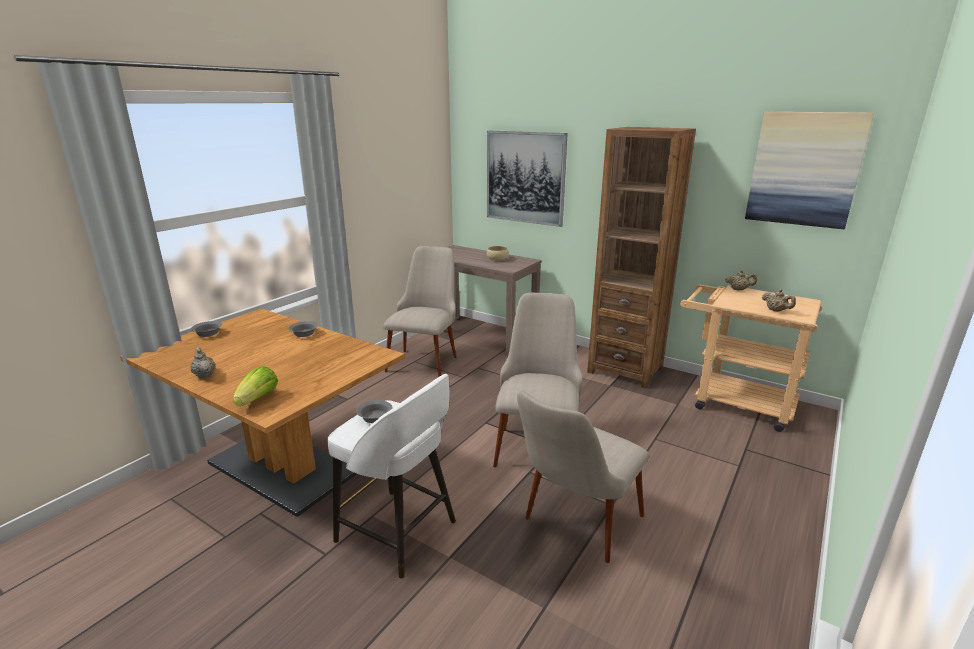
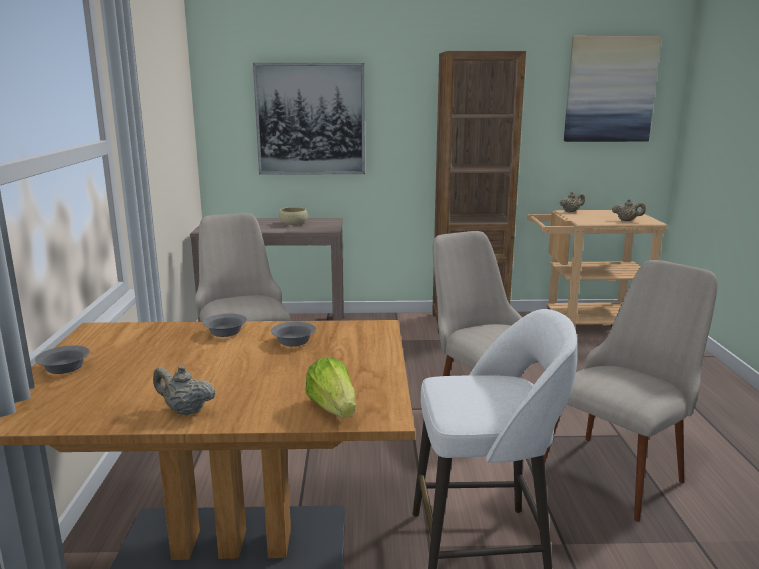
camera: 35 degrees left, 5 degrees down
grey bowl [356,400,393,423] -> grey bowl moved to [271,322,316,346]
beige chair [517,391,649,563] -> beige chair turned 135 degrees counterclockwise [544,260,718,522]

